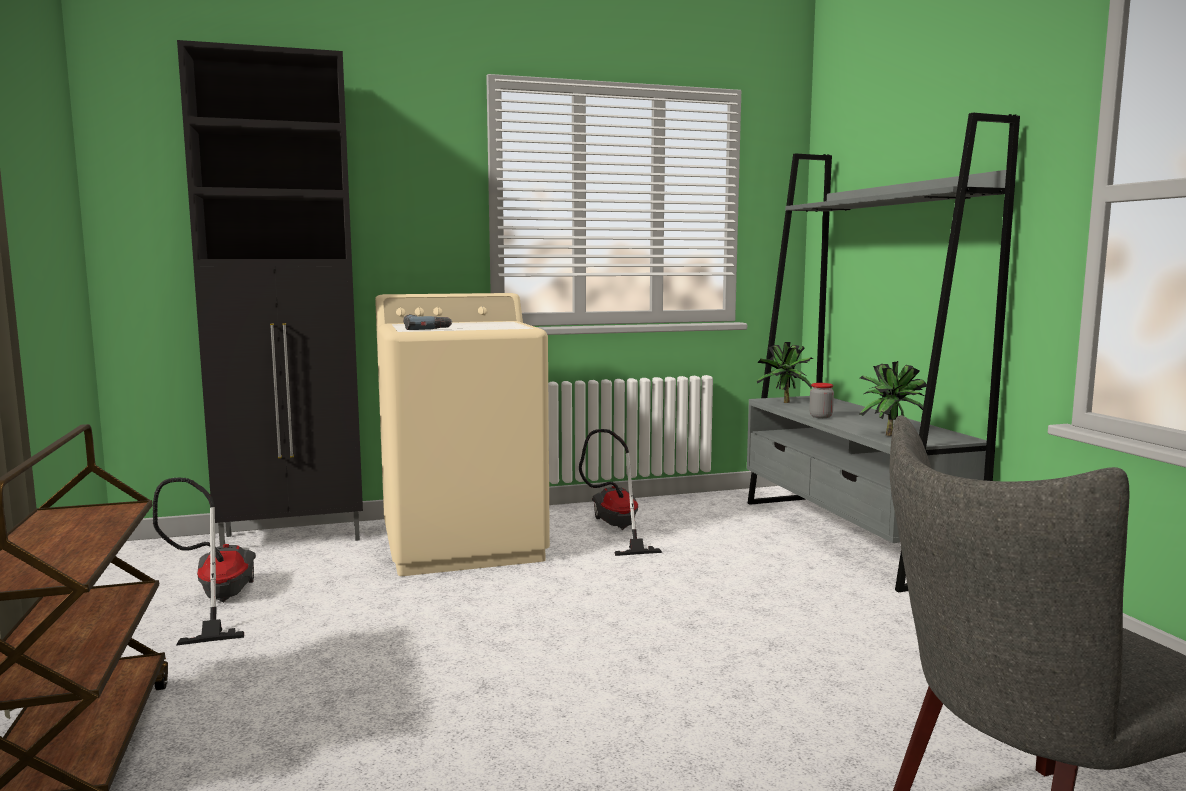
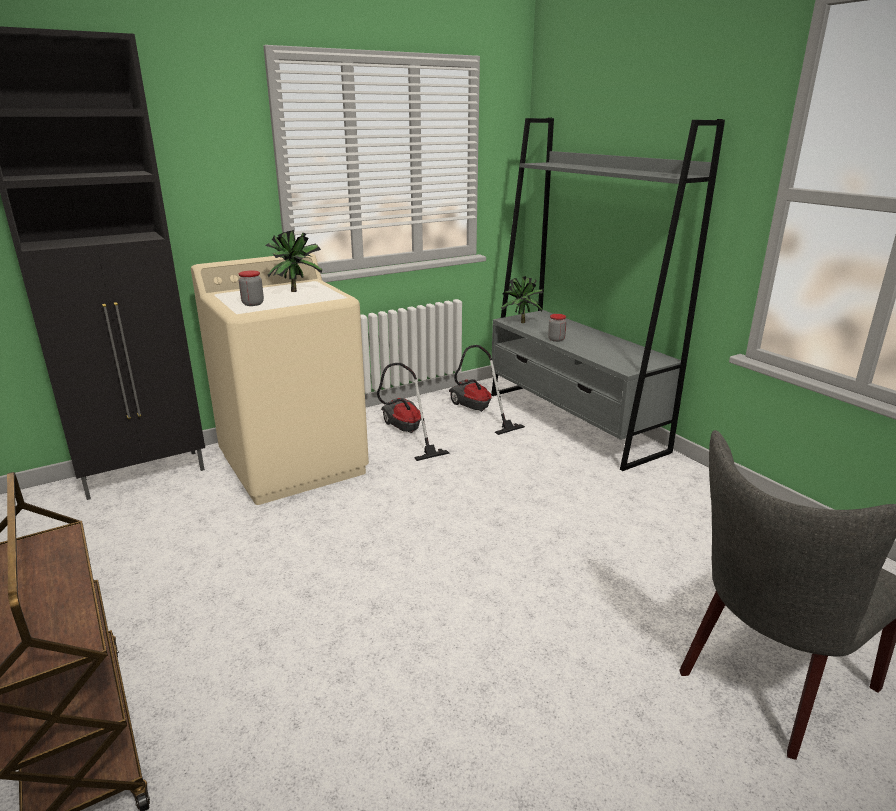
camera: 15 degrees left, 15 degrees up
vacuum cleaner [153,477,256,646] -> vacuum cleaner moved to [449,345,525,435]
power drill [403,314,453,330] -> jar [239,271,264,306]
potted plant [860,361,927,436] -> potted plant moved to [265,230,322,292]

